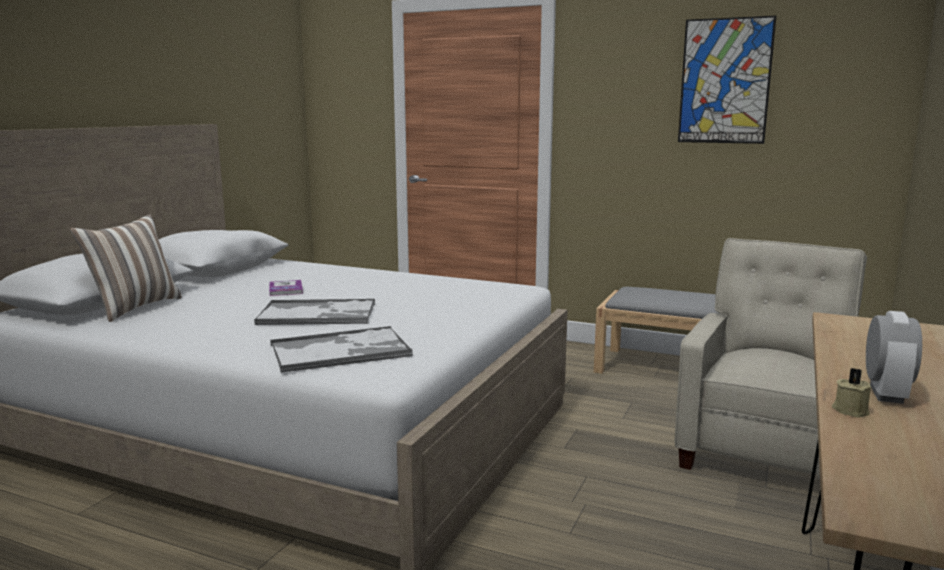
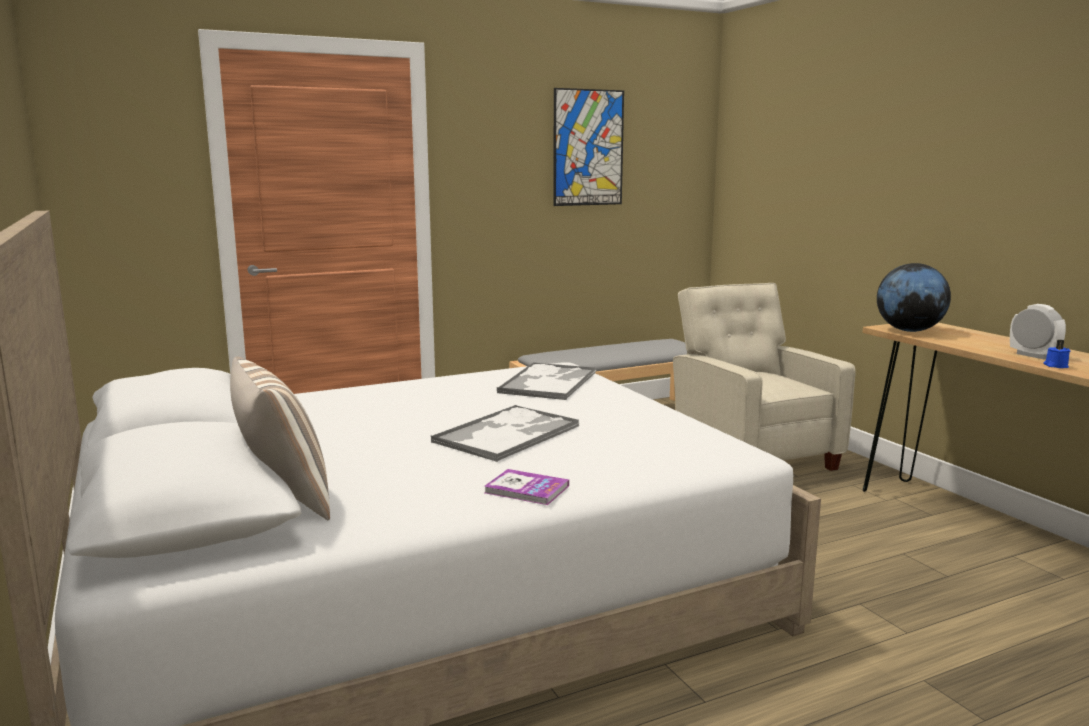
camera: 50 degrees left, 0 degrees up
book [269,280,303,296] -> book moved to [484,469,569,505]
tray [270,326,413,373] -> tray moved to [496,362,596,400]
beige candle [832,368,871,418] -> blue candle [1043,339,1070,368]
none -> globe [877,263,951,332]

